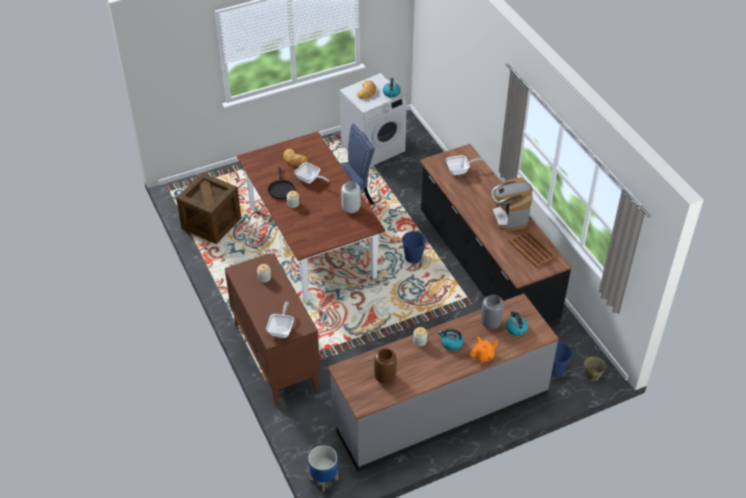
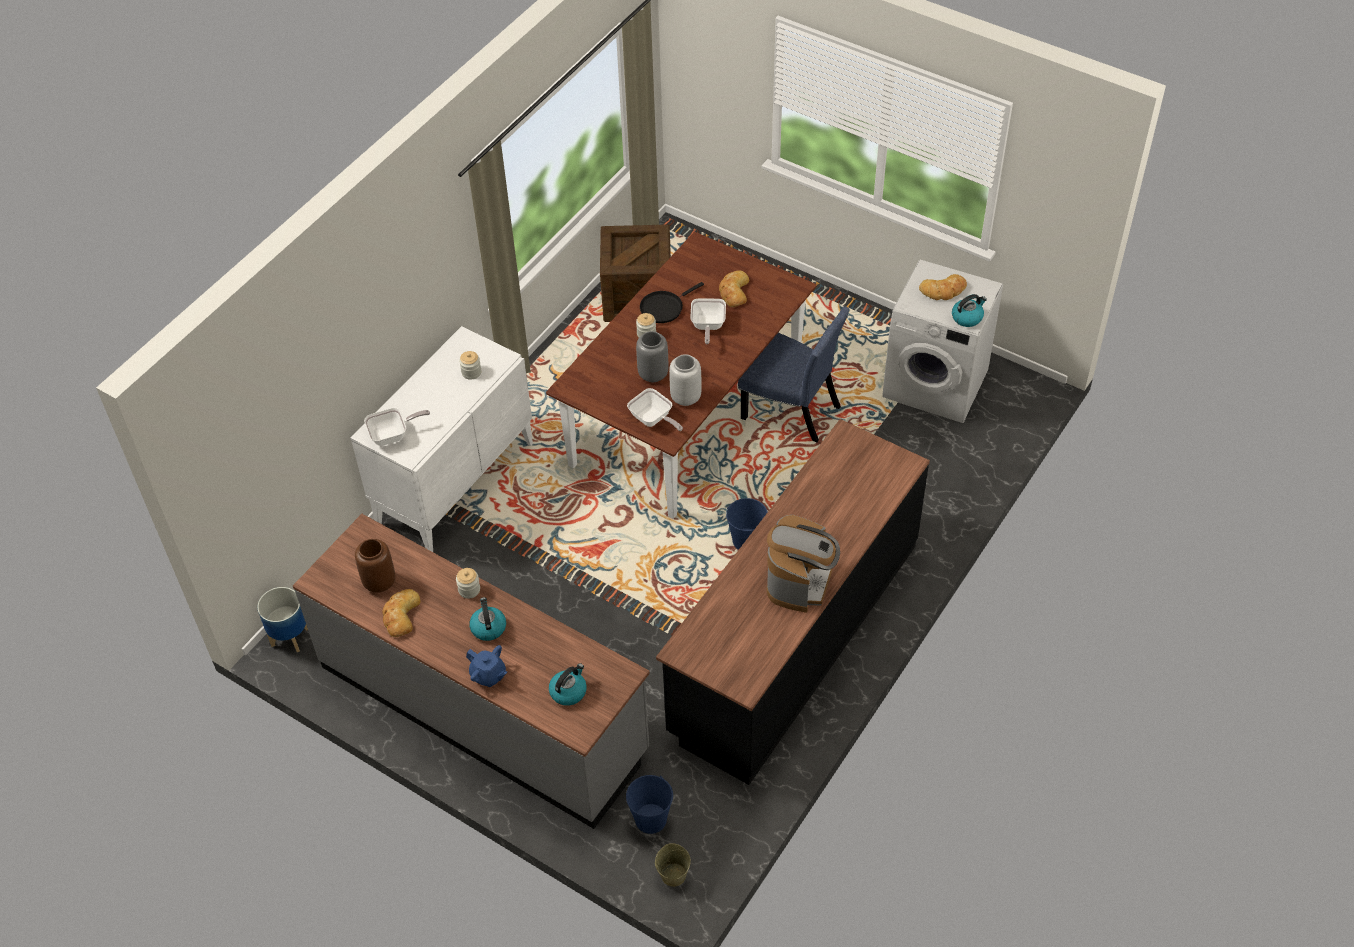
camera: 60 degrees right, 5 degrees up
brown cabinet [225,253,320,406] -> white cabinet [350,326,533,552]
frying pan [446,155,483,175] -> frying pan moved to [627,388,683,431]
orange teapot [470,337,498,363] -> blue teapot [466,645,507,687]
grey vase [481,295,504,329] -> grey vase moved to [636,331,668,382]
coffee machine [491,177,533,231] -> coffee machine turned 150 degrees clockwise [767,515,840,613]
brown tray [508,230,557,268] -> none
none -> bread [382,589,421,637]

